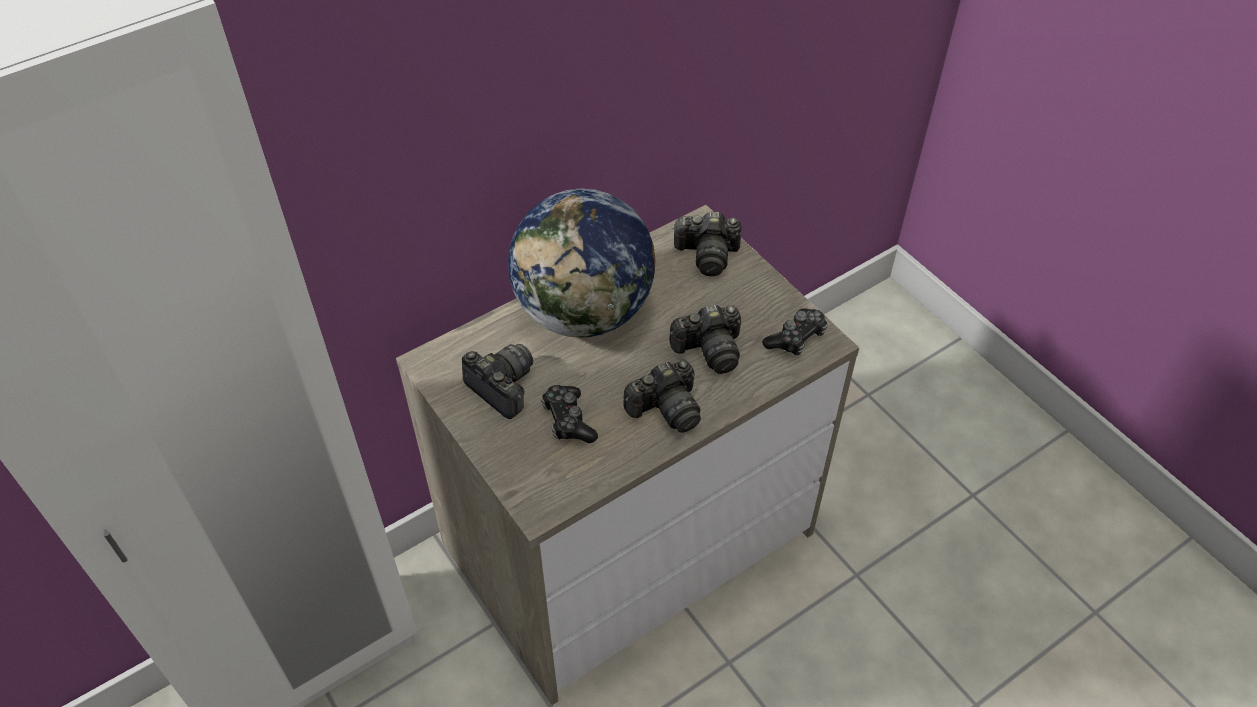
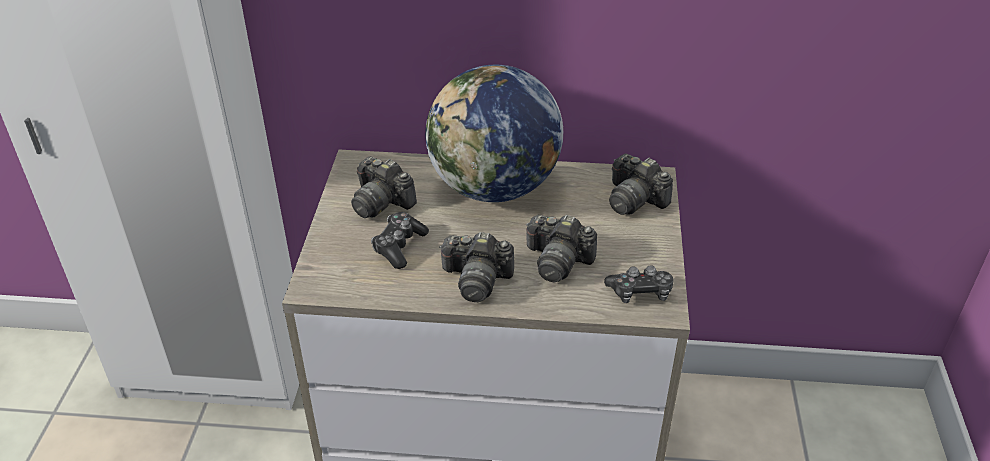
camera: 40 degrees right, 10 degrees down
camera [462,344,533,419] -> camera turned 135 degrees clockwise [351,156,417,218]

